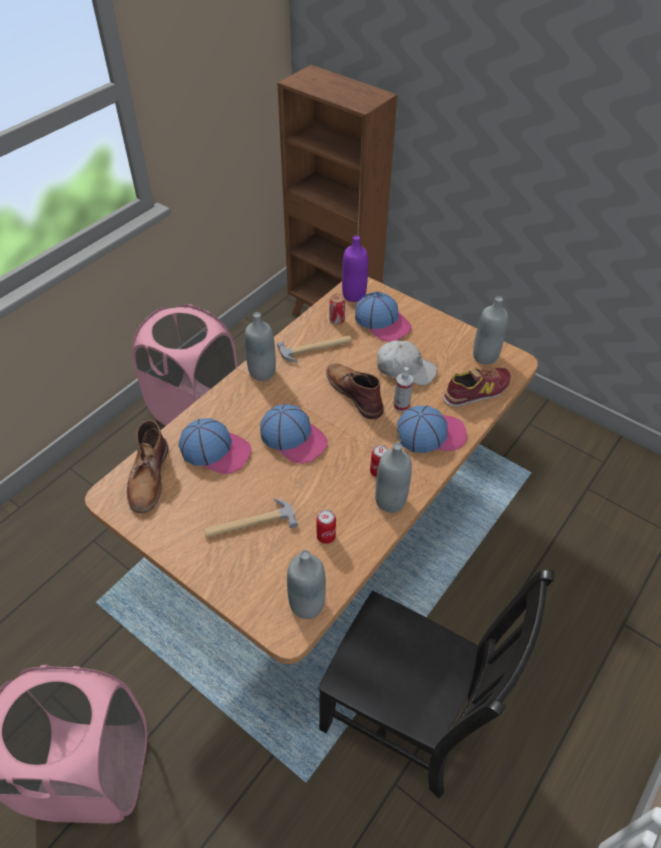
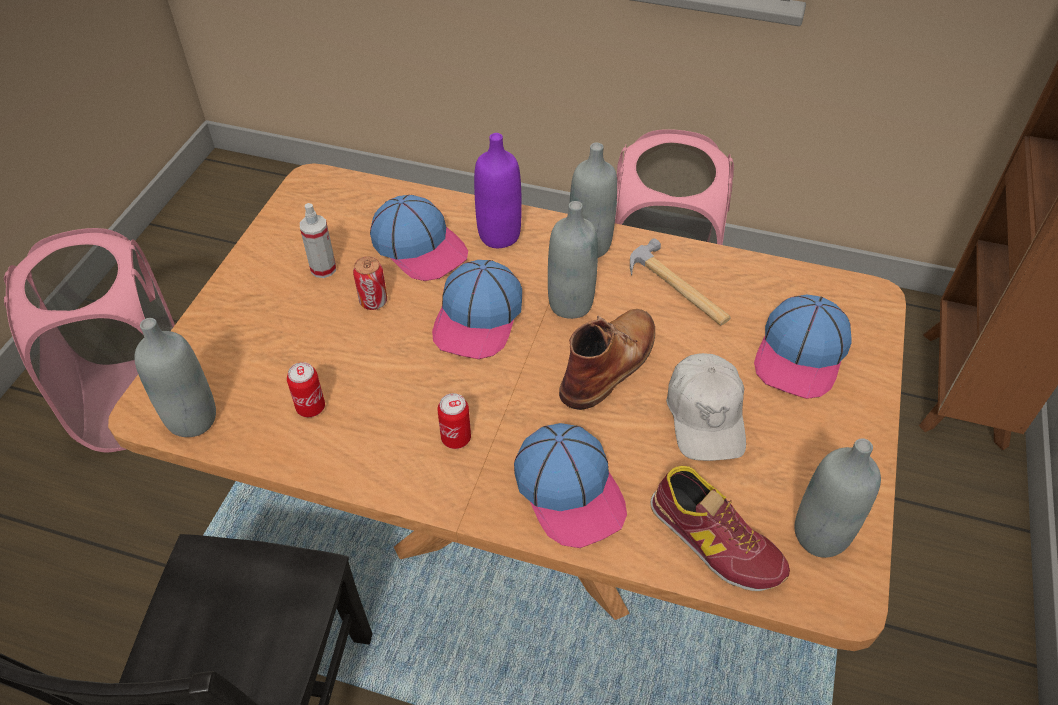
camera: 70 degrees right, 0 degrees up
brown boot [127,420,169,513] -> none
cap [179,418,252,474] -> cap turned 45 degrees counterclockwise [370,195,468,281]
hammer [204,498,298,538] -> none
can [329,294,346,324] -> can moved to [353,256,387,310]
purple bottle [342,235,368,302] -> purple bottle moved to [474,133,522,248]
grey bottle [375,443,412,513] -> grey bottle moved to [548,201,598,319]
spray bottle [393,367,413,412] -> spray bottle moved to [300,203,336,278]

